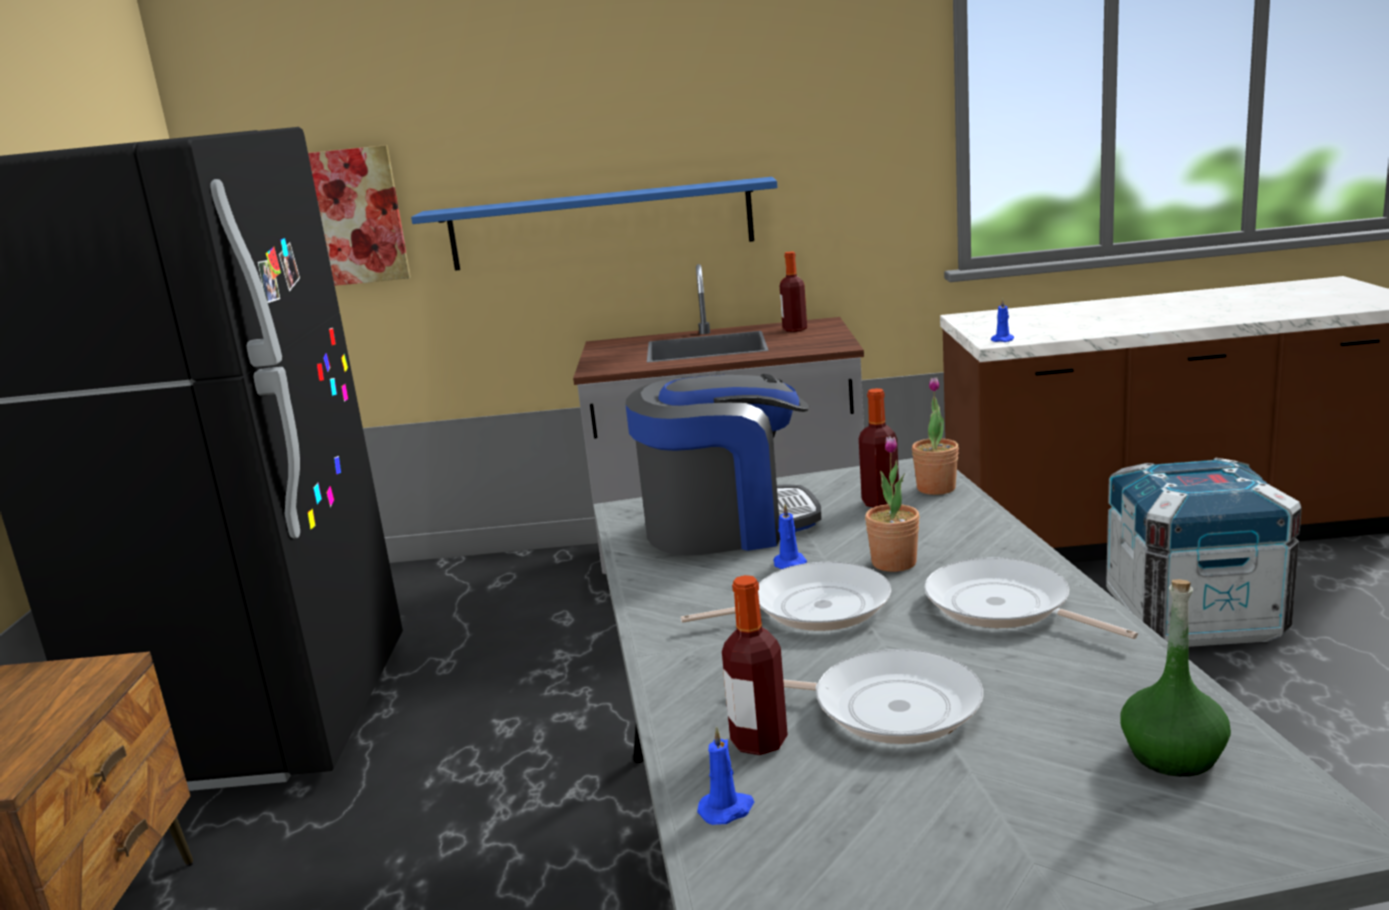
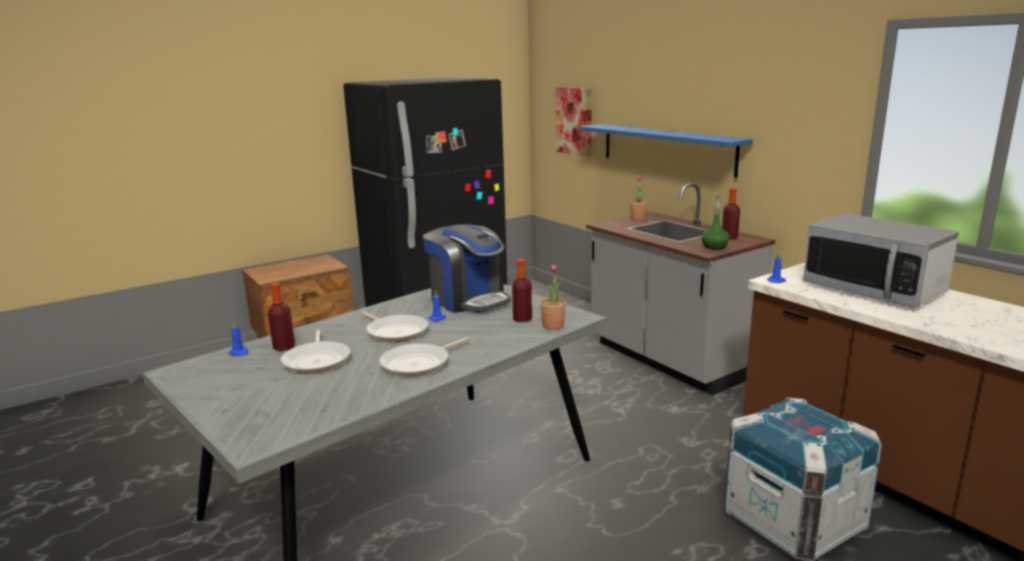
camera: 55 degrees right, 0 degrees up
potted plant [865,436,920,572] -> potted plant moved to [630,175,648,221]
frying pan [924,557,1138,639] -> frying pan turned 150 degrees counterclockwise [379,337,470,377]
green bottle [1120,579,1231,777] -> green bottle moved to [701,196,730,250]
none -> microwave [803,213,959,308]

